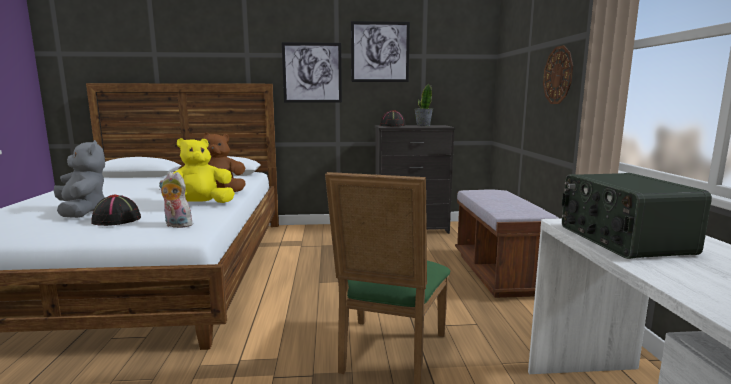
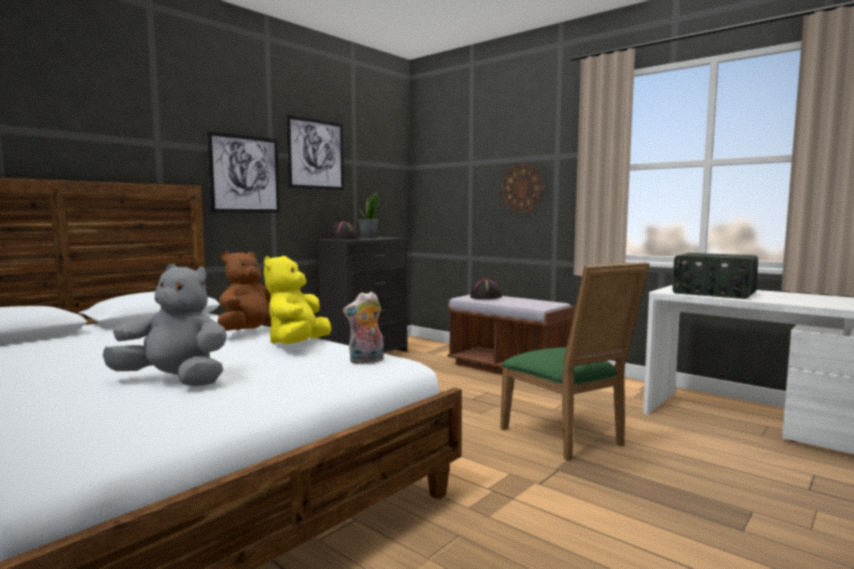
camera: 45 degrees left, 5 degrees down
black hat [91,194,141,226] -> black hat moved to [470,279,502,299]

